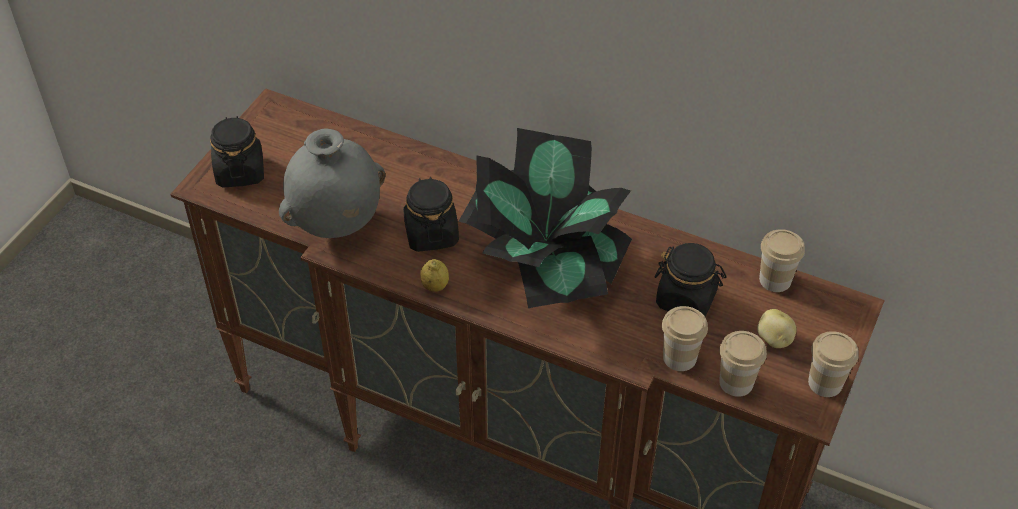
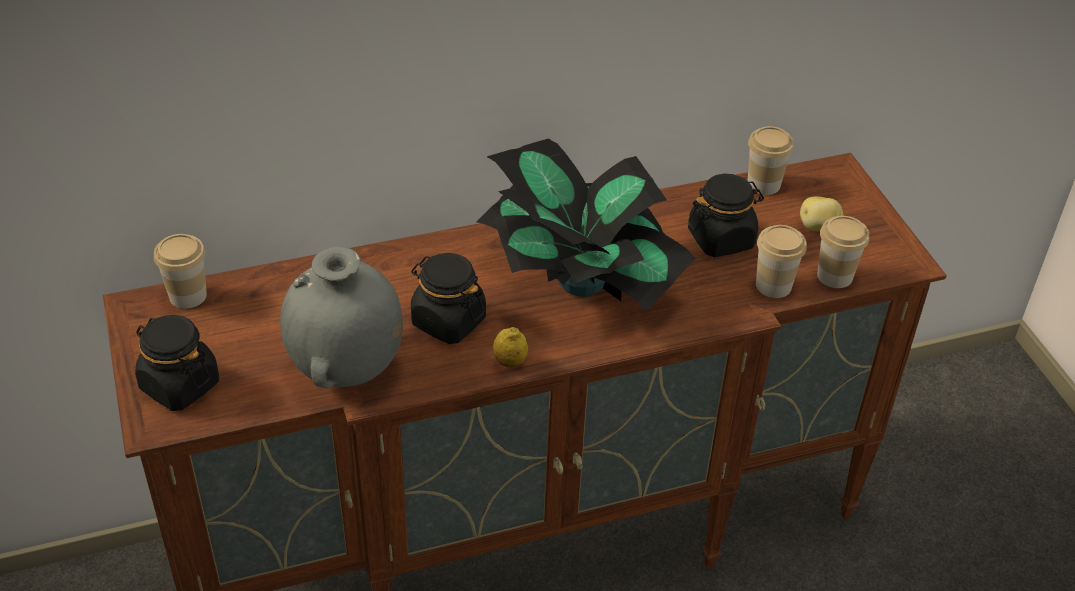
camera: 45 degrees left, 5 degrees down
cup [808,331,859,397] -> cup moved to [154,234,207,309]

